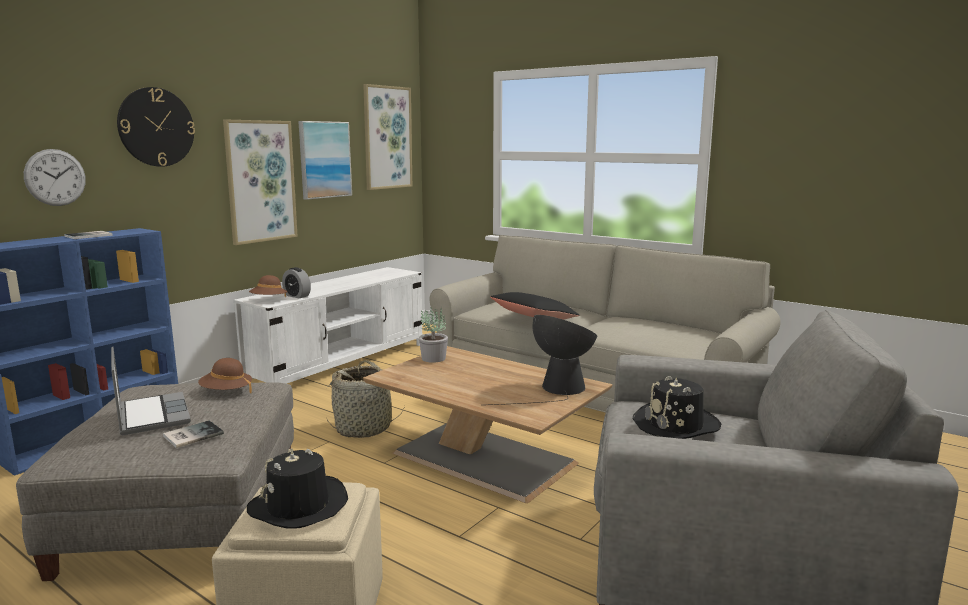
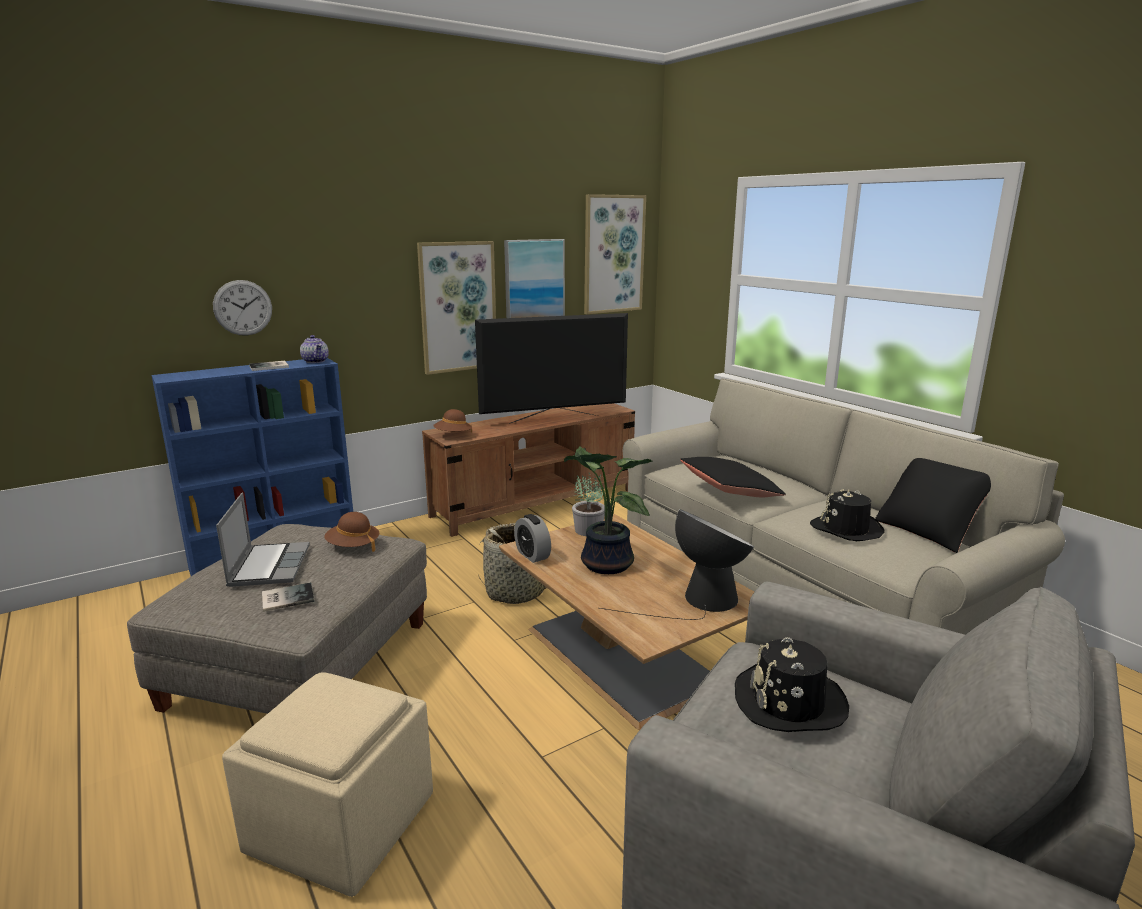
camera: 20 degrees right, 5 degrees up
wall clock [117,87,195,167] -> none
white tv stand [234,267,422,384] -> brown tv stand [422,403,635,537]
black hat [247,448,348,529] -> black hat moved to [810,489,885,541]
alarm clock [282,267,311,298] -> alarm clock moved to [514,514,551,563]
none -> teapot [300,335,329,363]
none -> television [475,313,628,424]
none -> potted plant [564,446,654,574]
none -> black pillow [875,458,991,553]

